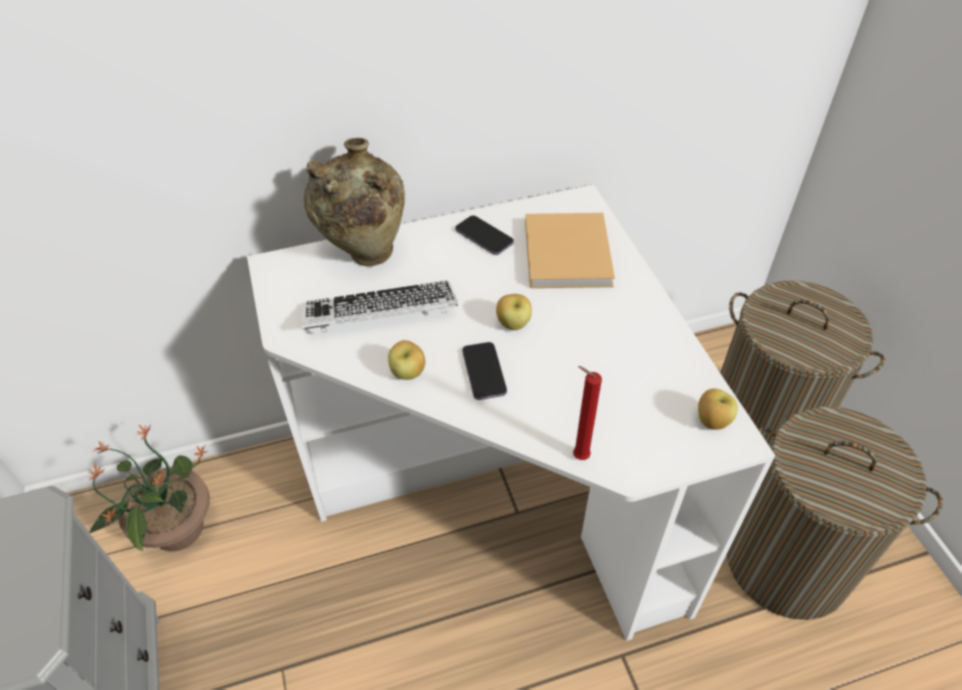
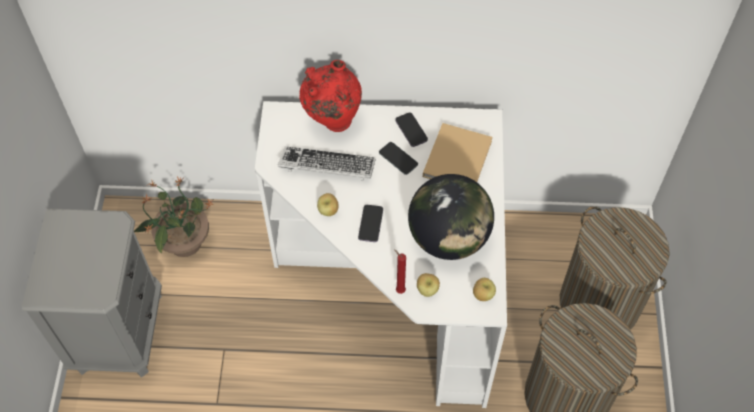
camera: 20 degrees right, 10 degrees up
beige vase [304,138,405,266] -> red vase [299,60,362,132]
apple [496,294,532,330] -> apple moved to [417,273,440,297]
none -> phone [379,142,418,175]
none -> globe [408,174,494,260]

